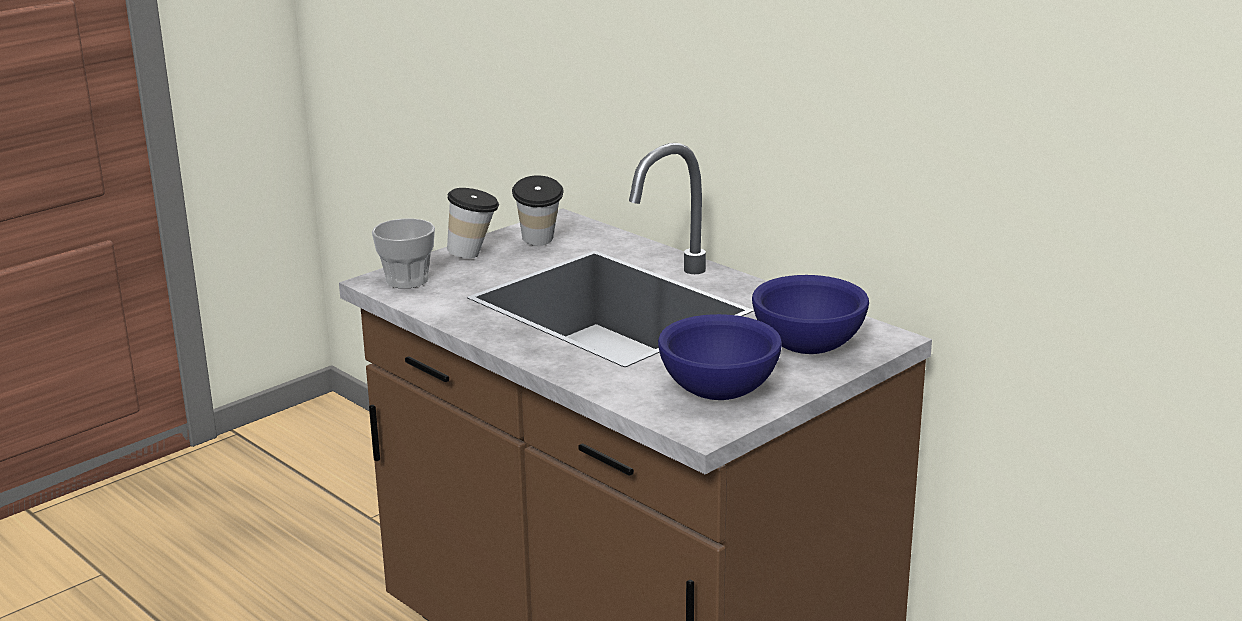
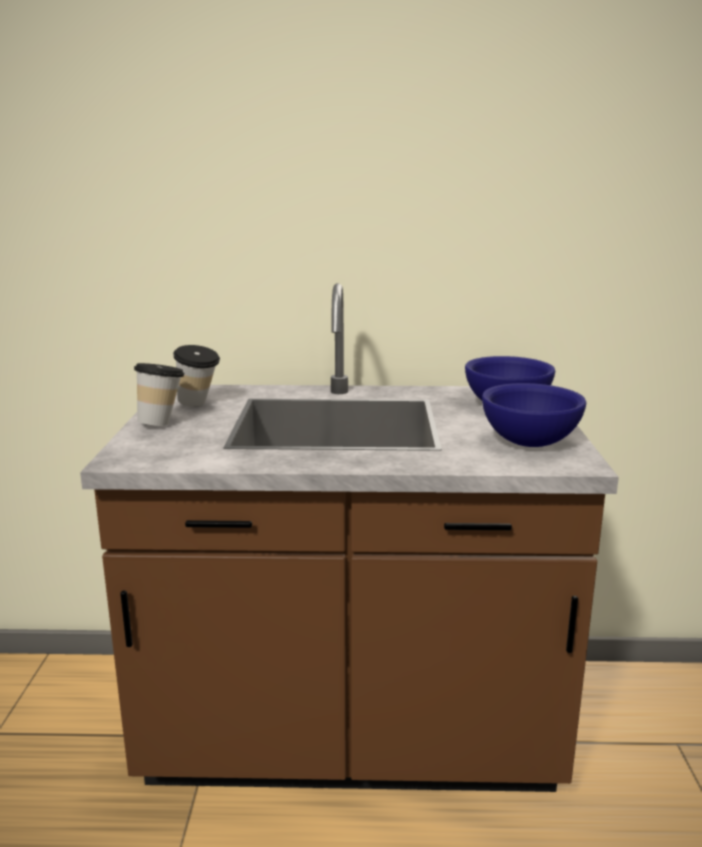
camera: 45 degrees left, 5 degrees down
cup [372,219,435,289] -> none

